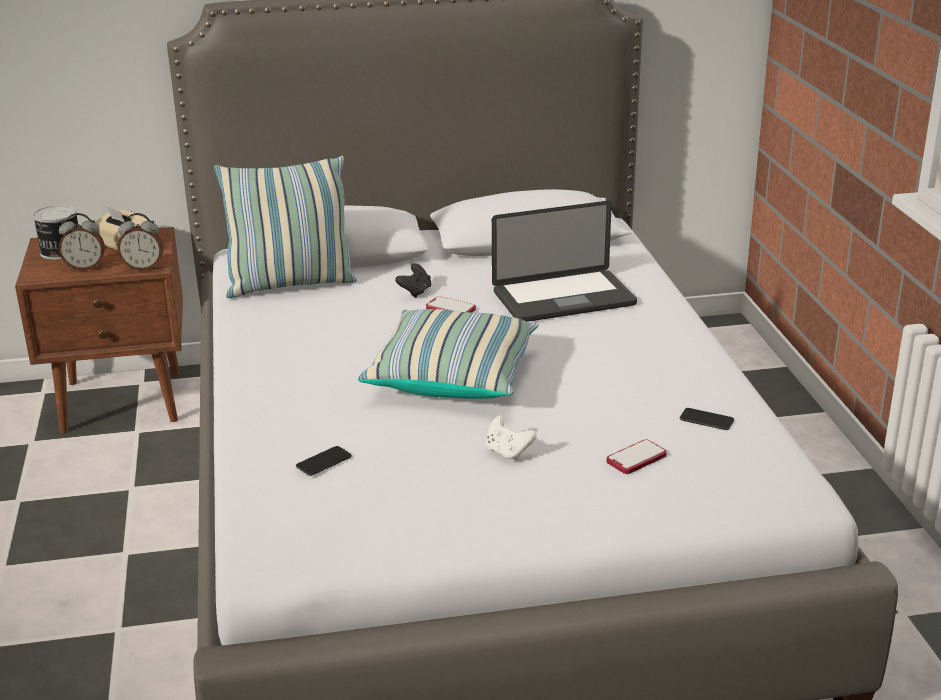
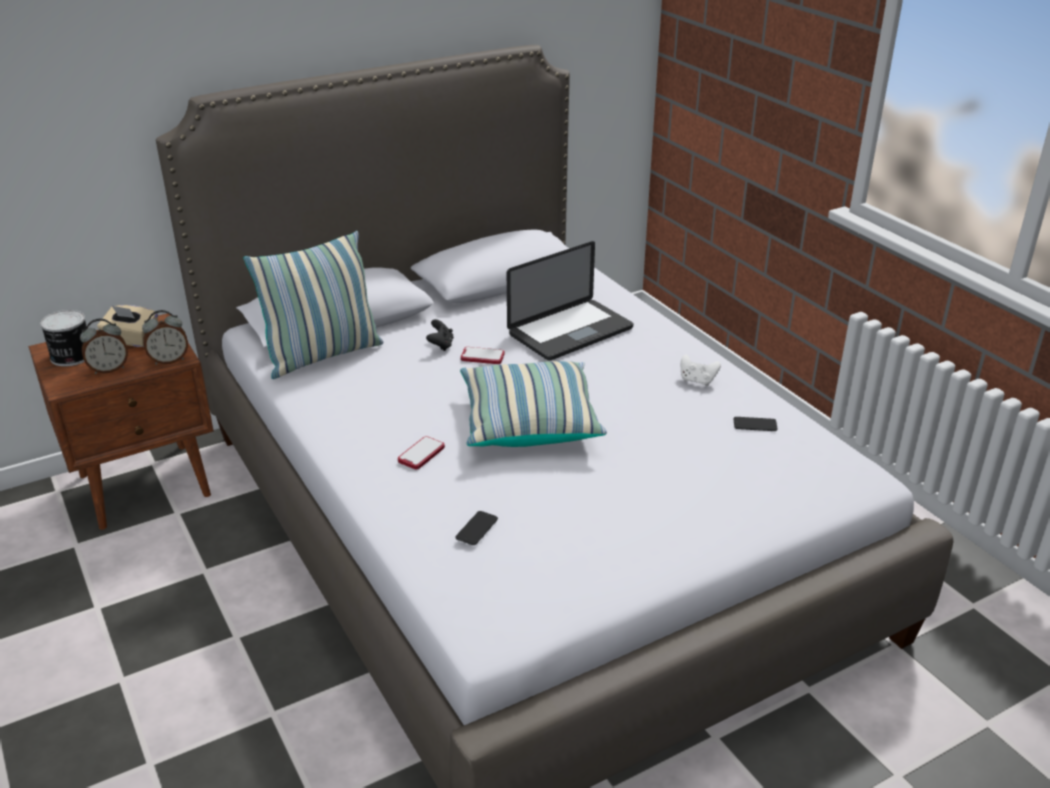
camera: 20 degrees left, 5 degrees up
white game controller [486,416,537,461] -> white game controller moved to [681,355,721,386]
phone [607,440,667,474] -> phone moved to [398,436,445,470]

